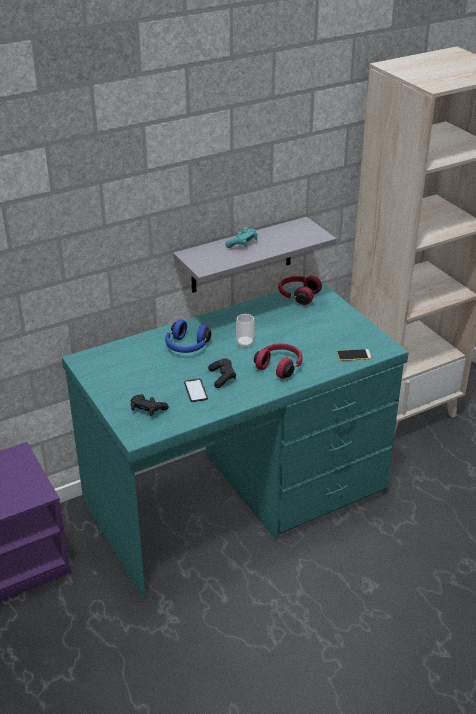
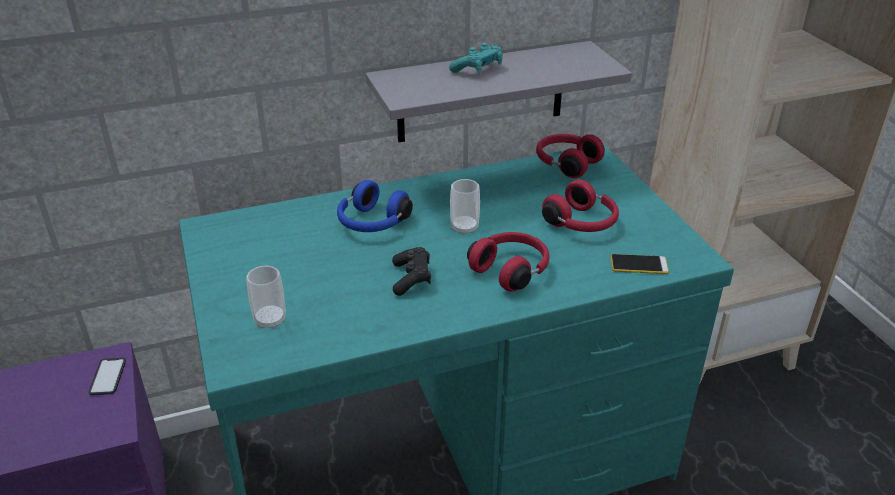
camera: 10 degrees right, 0 degrees up
black game controller [131,394,168,416] -> cup [246,266,286,329]
phone [184,379,208,402] -> phone moved to [89,358,126,395]
none -> red headphones [542,180,619,232]

